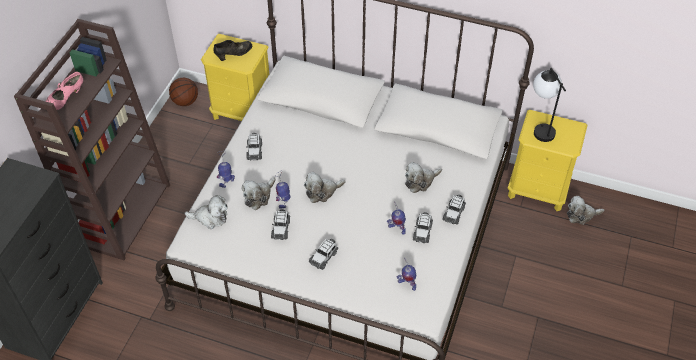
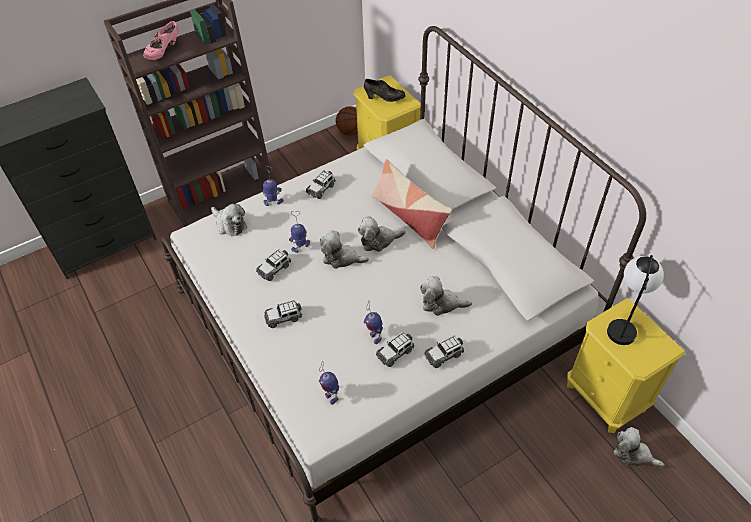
camera: 40 degrees right, 0 degrees up
pink shoe [46,72,83,110] -> pink shoe turned 45 degrees counterclockwise [143,21,179,60]
plush toy [242,178,276,210] -> plush toy moved to [358,216,406,252]
none -> pillow [372,159,452,249]

